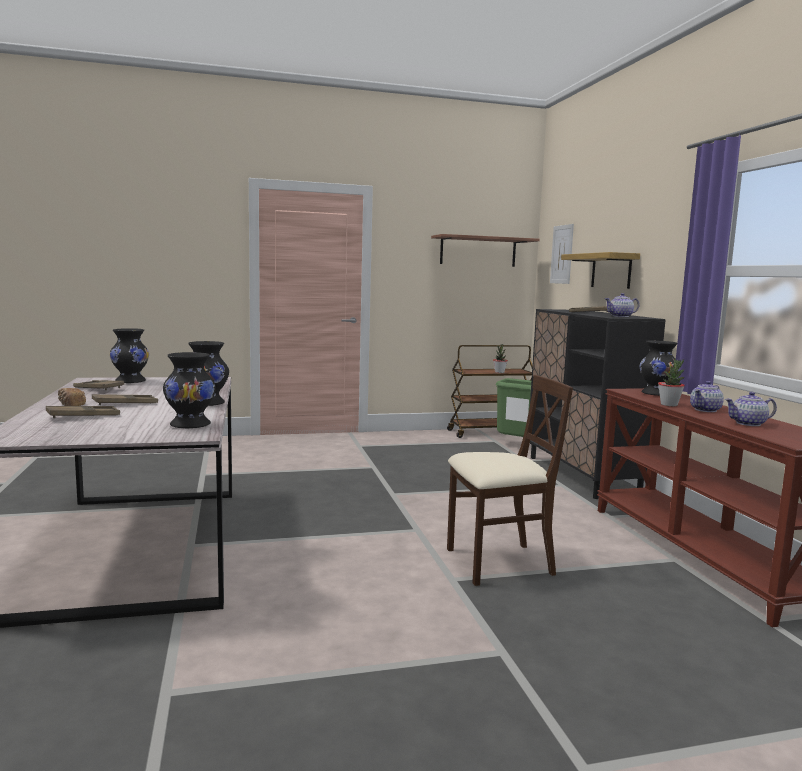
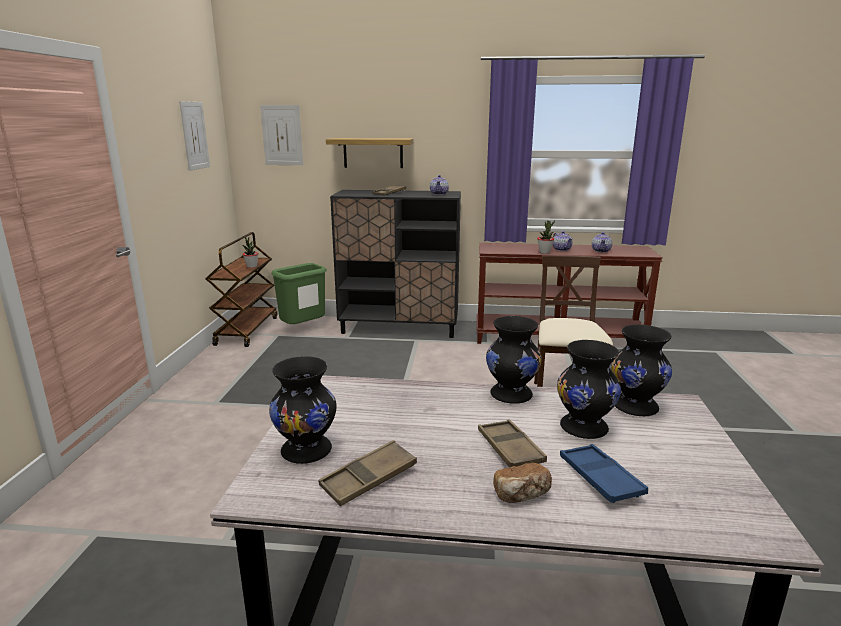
camera: 70 degrees left, 10 degrees up
brown tray [46,406,120,418] -> blue tray [560,444,648,503]
shelf [431,234,540,267] -> picture [179,101,210,171]
black vase [640,340,679,396] -> black vase moved to [557,340,621,439]

